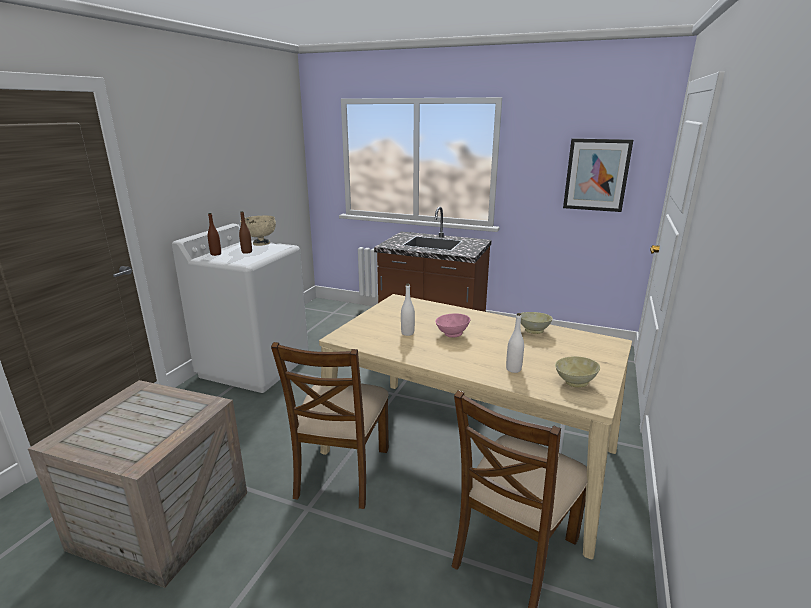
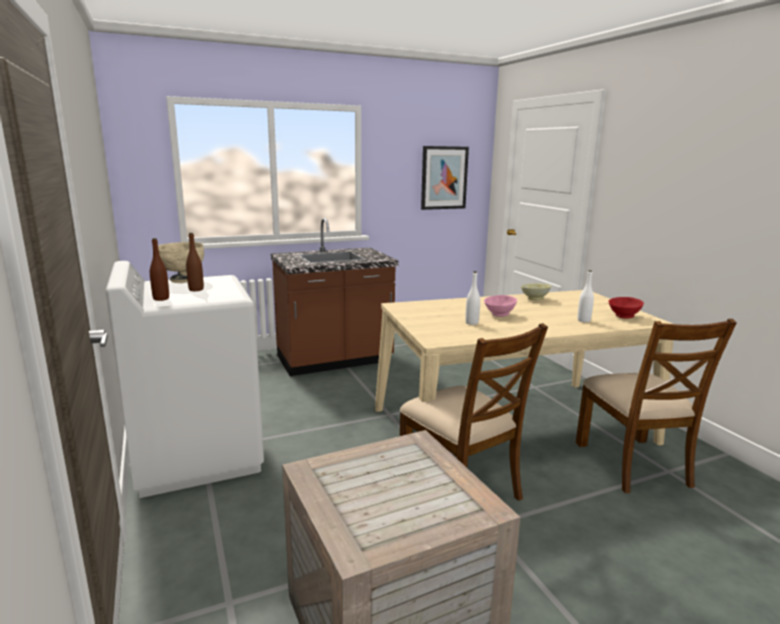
camera: 45 degrees left, 5 degrees down
beige bowl [555,356,600,388] -> red bowl [608,297,644,319]

